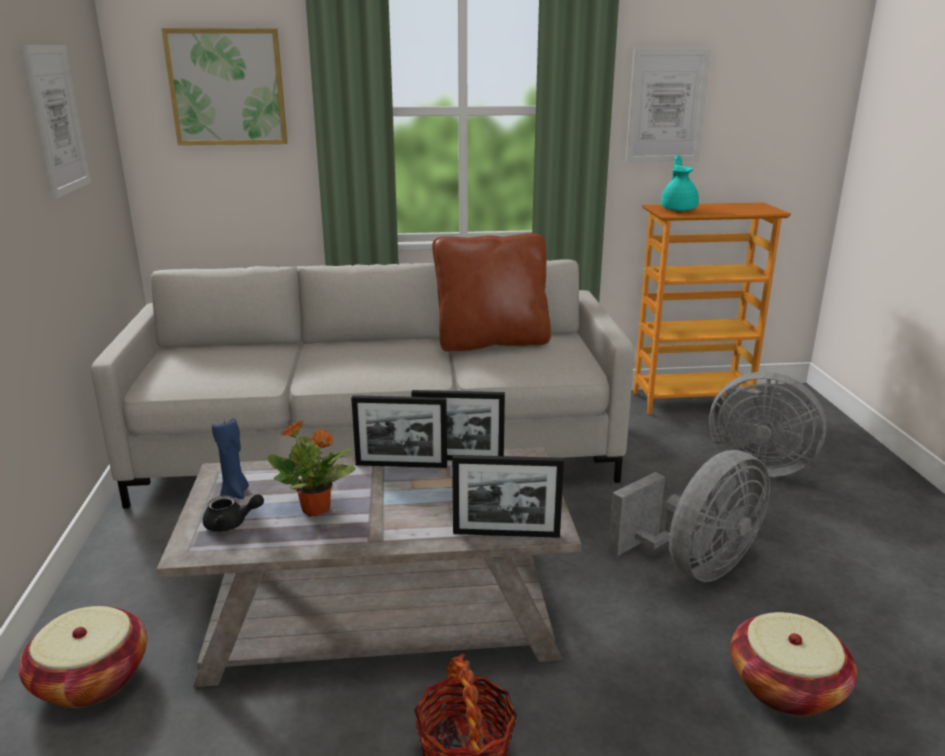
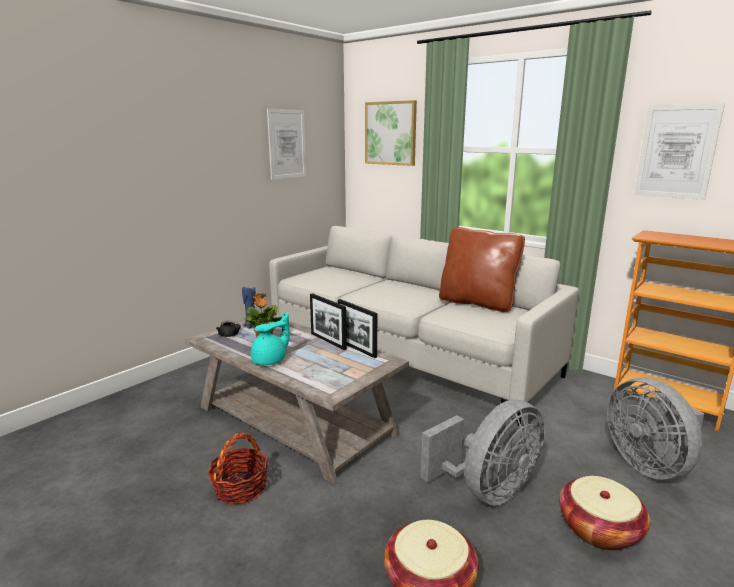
camera: 45 degrees right, 5 degrees down
basket [18,606,147,708] -> basket moved to [559,476,650,551]
picture frame [452,455,564,538] -> none
grey fan [608,450,770,582] -> grey fan turned 45 degrees counterclockwise [421,400,545,506]
turquoise teapot [661,155,699,211] -> turquoise teapot moved to [251,312,290,365]

